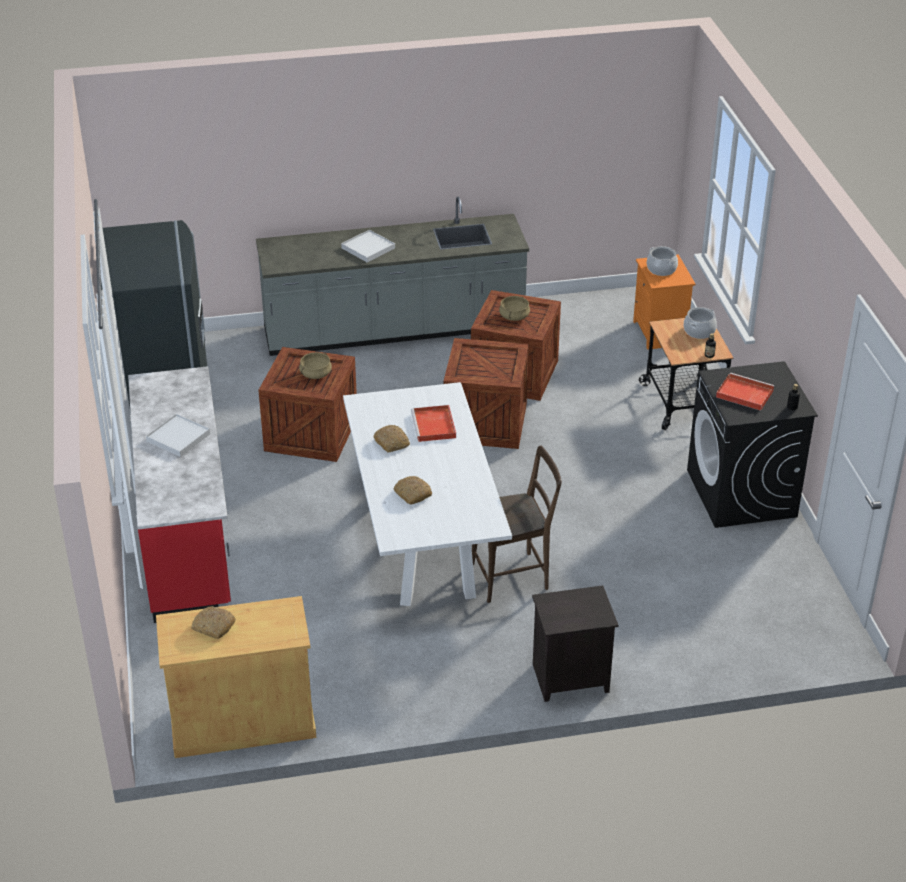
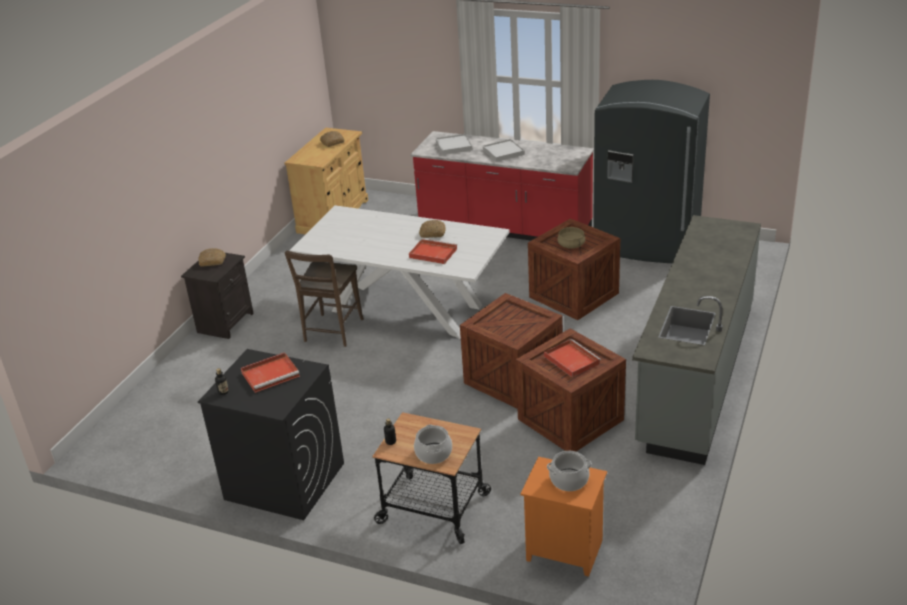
camera: 125 degrees right, 5 degrees down
white tray [341,230,395,262] -> white tray moved to [436,134,473,155]
bread [393,476,432,505] -> bread moved to [199,248,226,267]
beige cooking pot [499,296,530,321] -> red tray [544,339,601,378]

